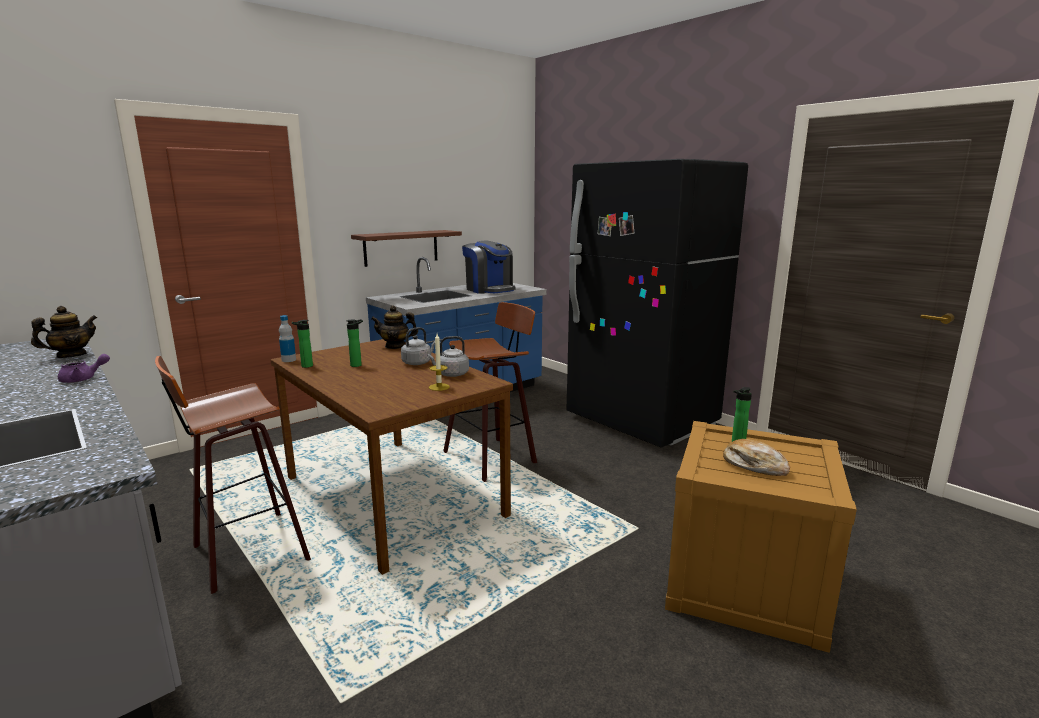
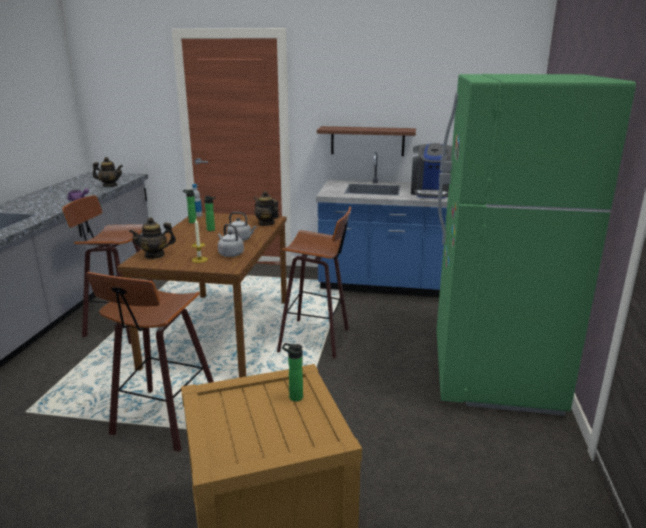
camera: 50 degrees right, 5 degrees up
black fridge [567,159,748,448] -> green fridge [436,74,636,415]
bread [723,439,790,476] -> none
none -> stool [86,272,214,452]
none -> teapot [129,217,176,259]

